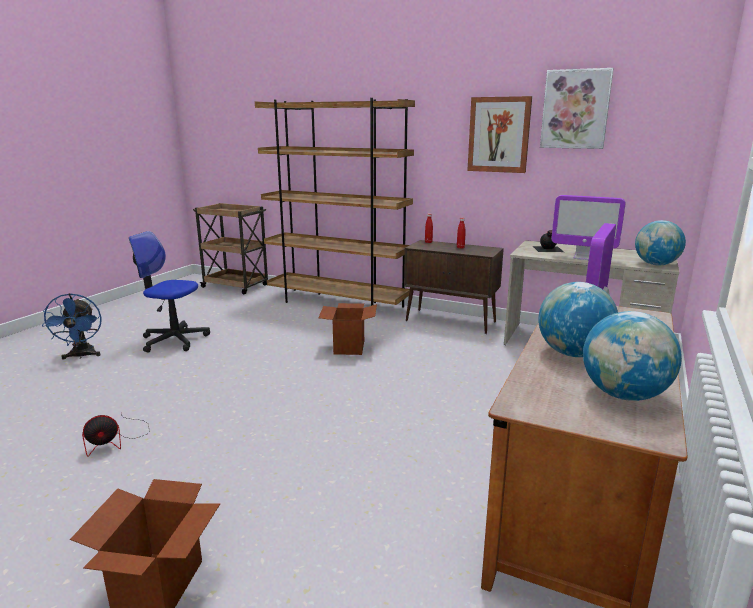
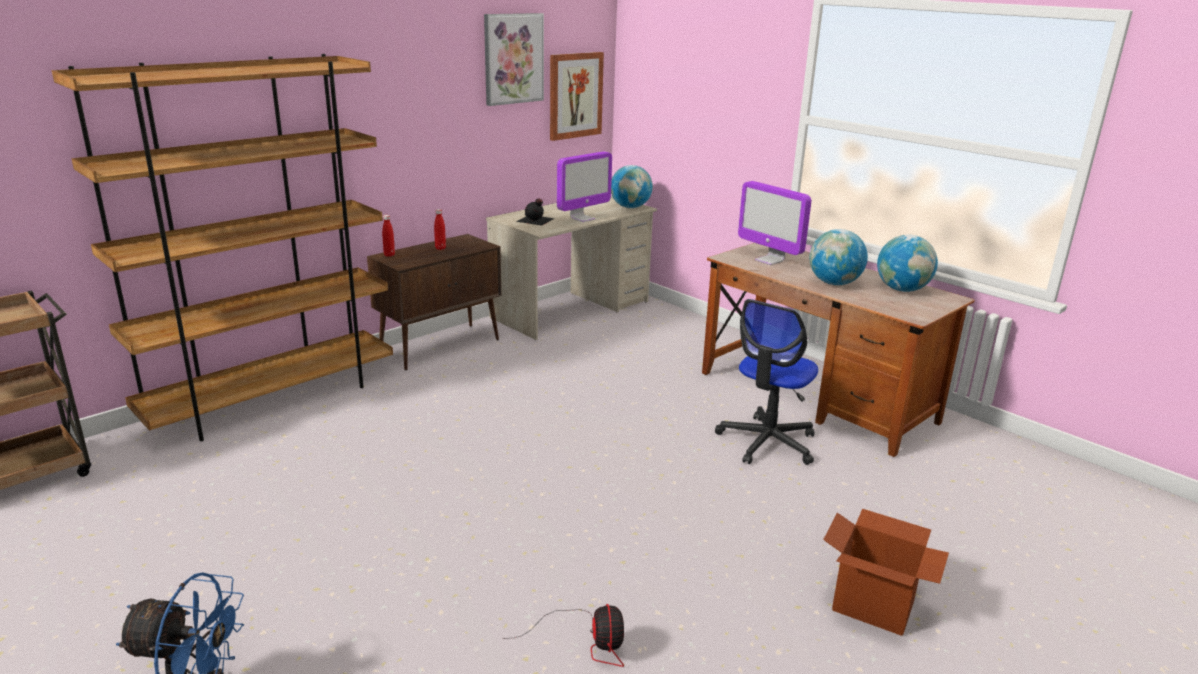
camera: 70 degrees left, 5 degrees up
office chair [129,231,210,353] -> office chair moved to [715,299,818,465]
cardboard box [318,303,377,355] -> none
picture [467,96,532,173] -> picture moved to [550,52,604,141]

